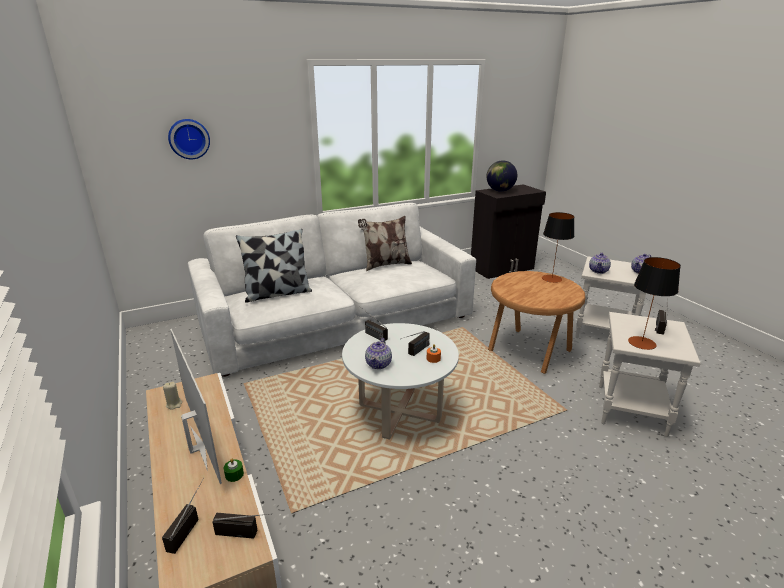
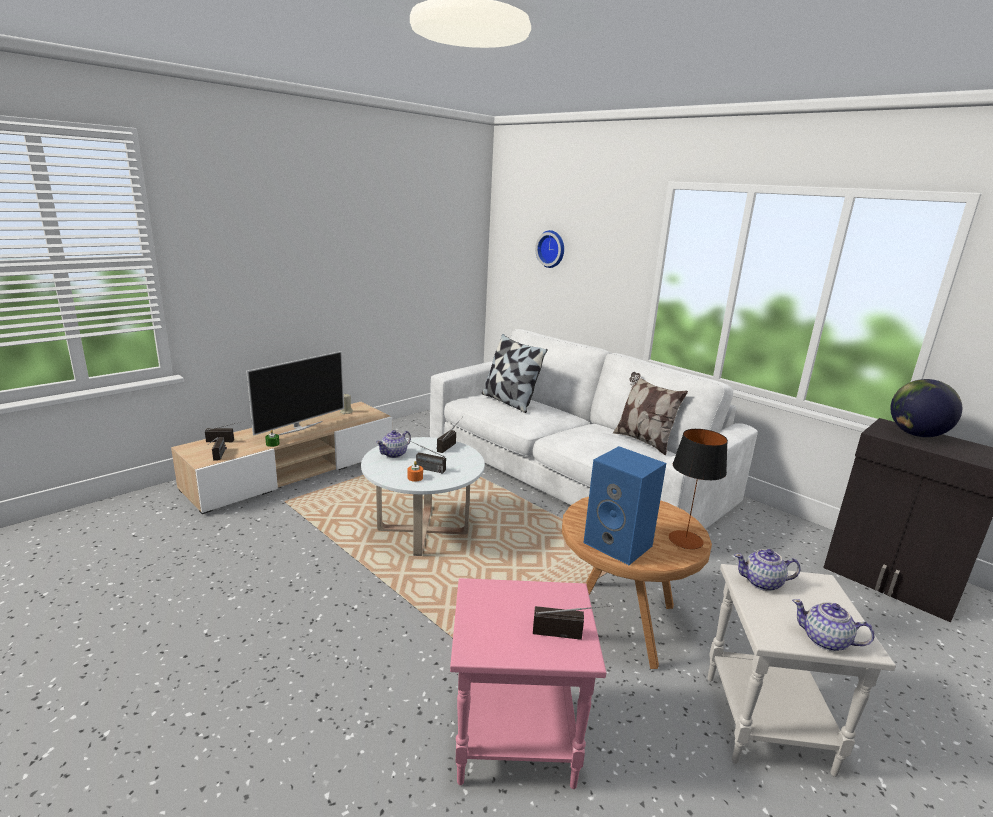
camera: 70 degrees right, 5 degrees down
teapot [365,338,392,369] -> teapot turned 45 degrees counterclockwise [376,430,411,458]
white side table [599,312,701,437] -> pink side table [450,578,606,789]
table lamp [628,257,681,350] -> none
none -> blue speaker [584,446,666,565]

